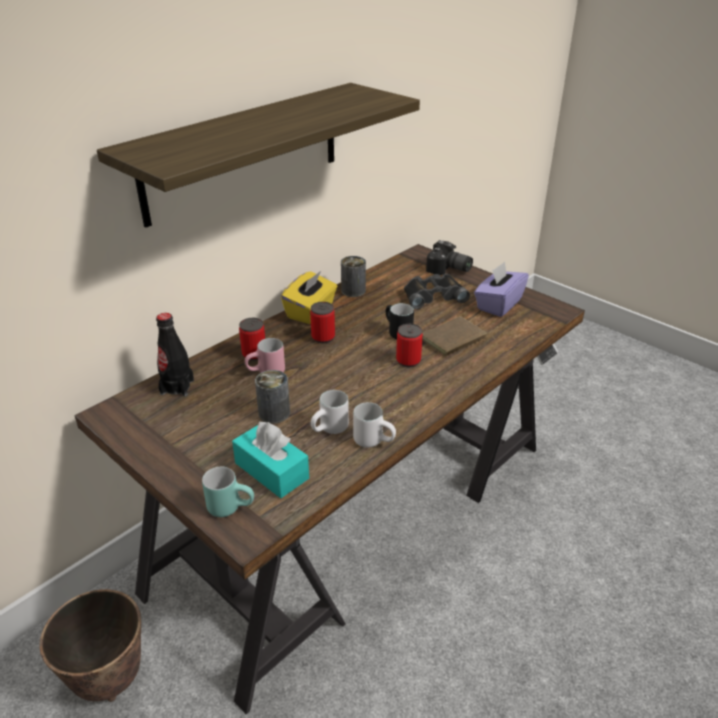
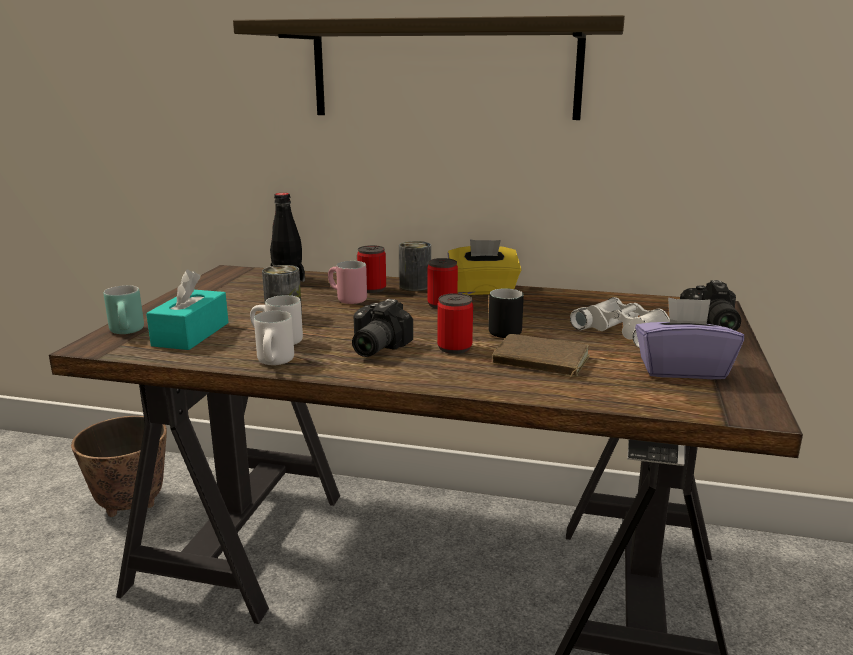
camera: 60 degrees right, 15 degrees down
can [341,256,366,297] -> can moved to [399,241,431,291]
black binoculars [404,274,470,309] -> white binoculars [570,297,670,348]
none -> camera [352,299,413,357]

